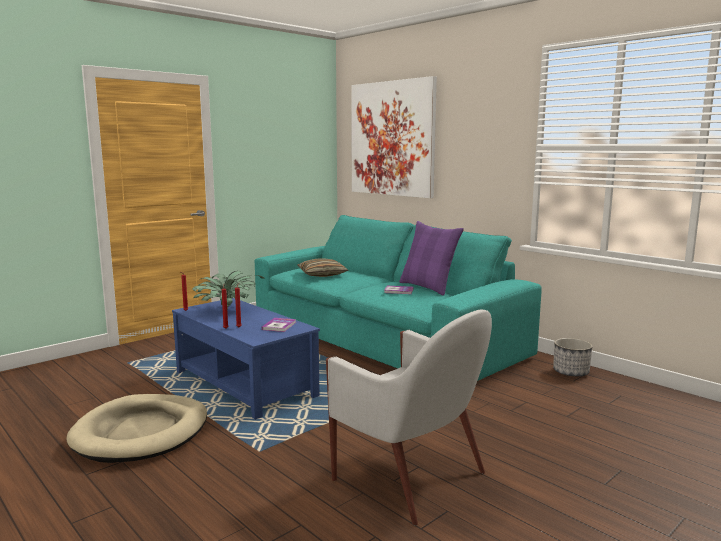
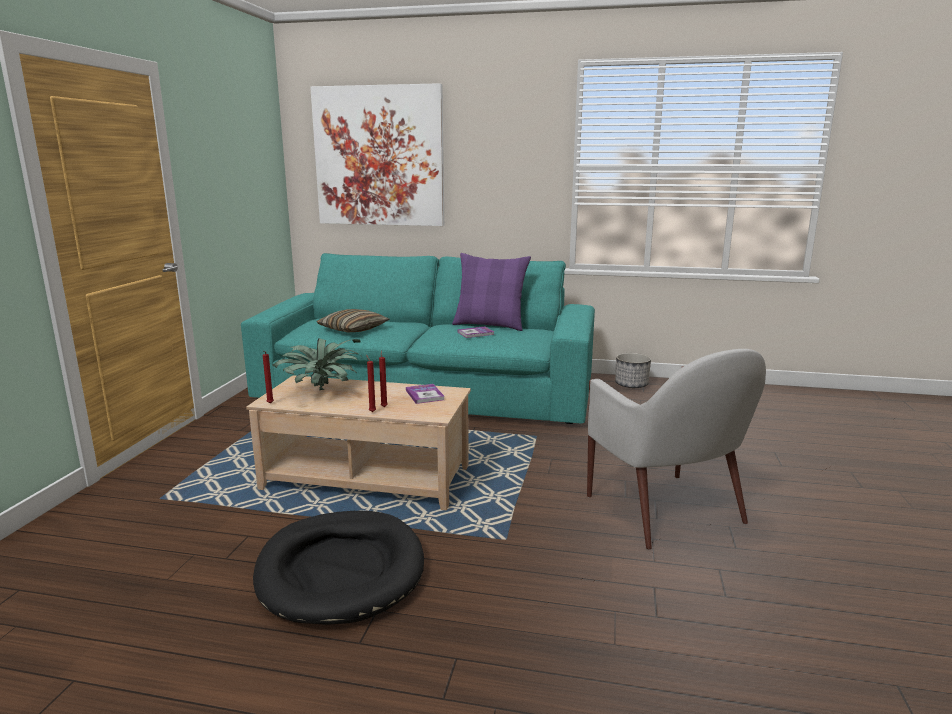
camera: 35 degrees left, 5 degrees up
beige dog bed [66,394,207,463] -> black dog bed [253,511,424,625]
blue coffee table [172,298,320,420] -> beige coffee table [246,375,471,511]
white armchair [326,309,492,526] -> white armchair turned 60 degrees clockwise [587,349,766,550]

